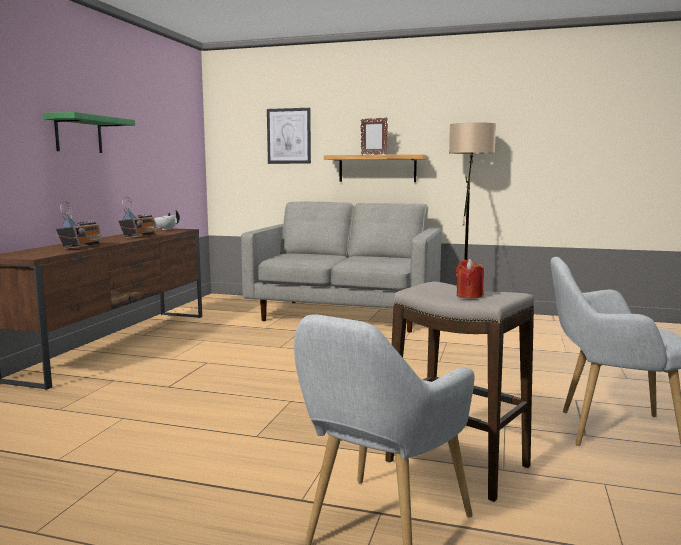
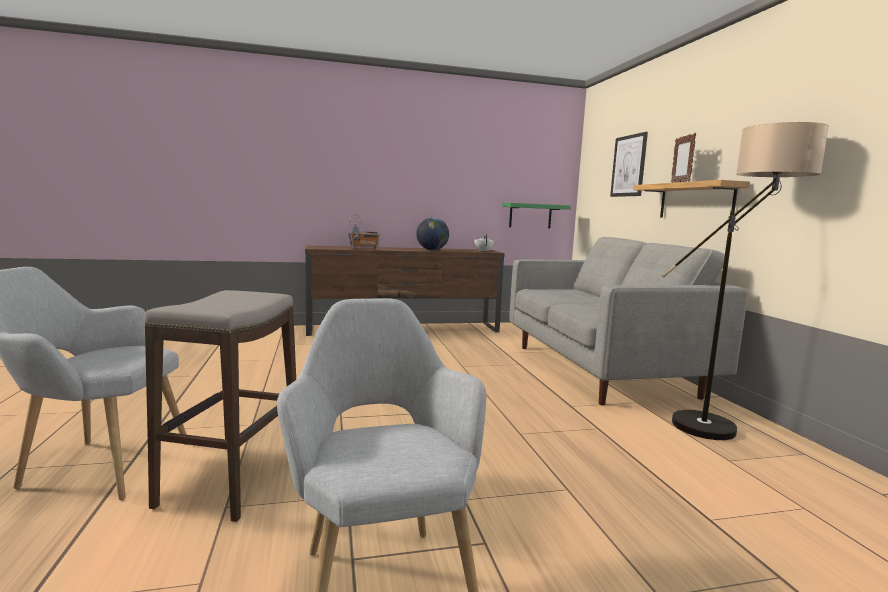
camera: 60 degrees right, 0 degrees up
green shelf [44,112,135,153] -> green shelf moved to [502,203,571,229]
radio [118,197,157,238] -> globe [416,218,449,250]
red candle [456,259,484,298] -> none

